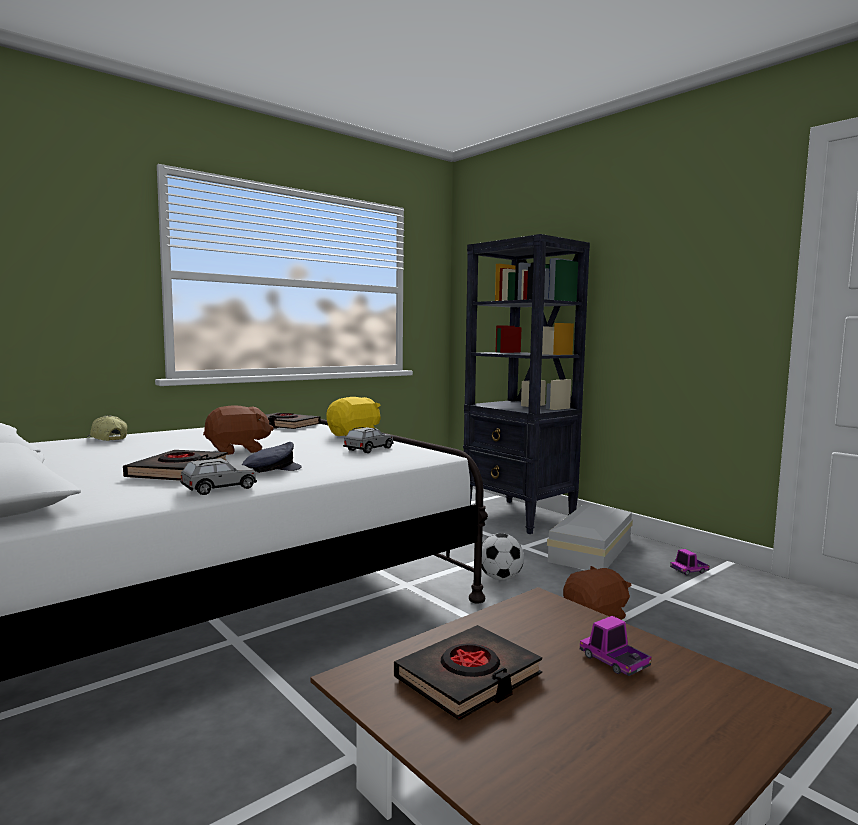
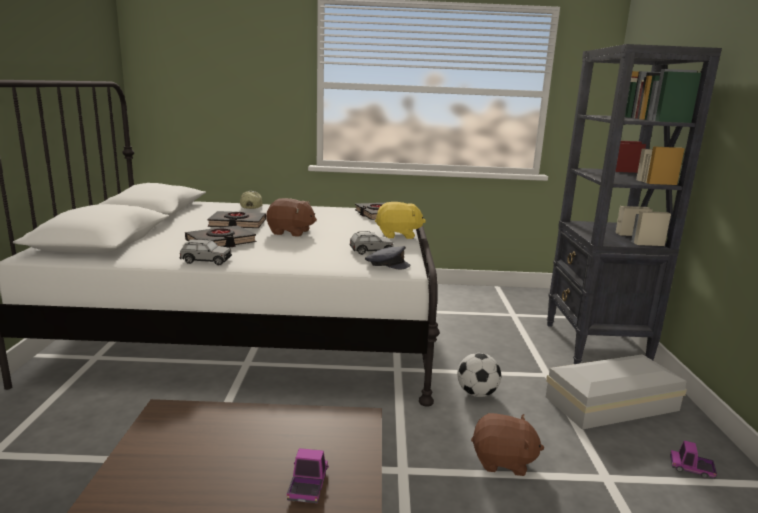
camera: 40 degrees right, 10 degrees up
grey cap [242,442,302,473] -> grey cap moved to [365,246,411,269]
black book [394,625,542,720] -> black book moved to [207,211,266,228]

